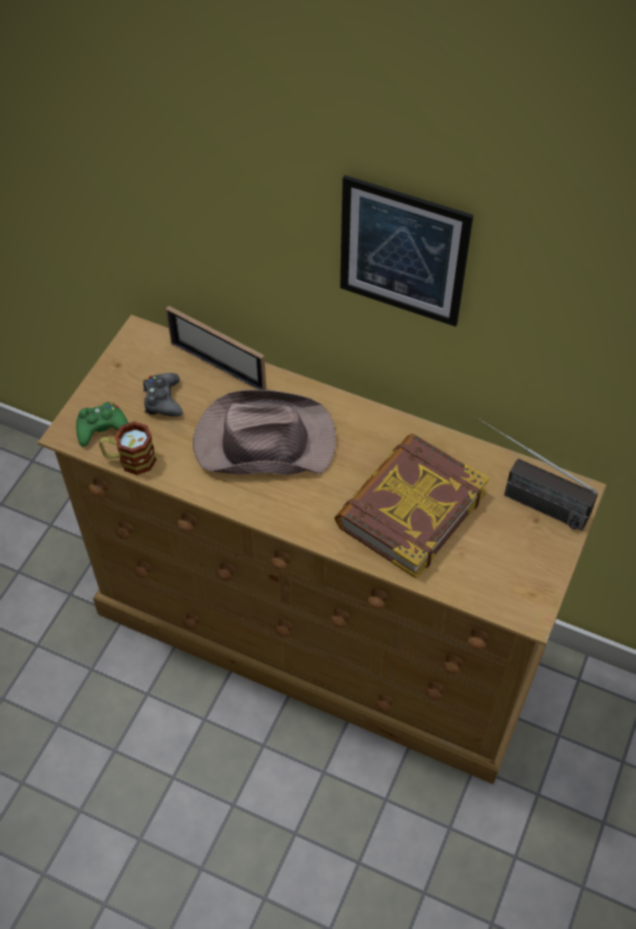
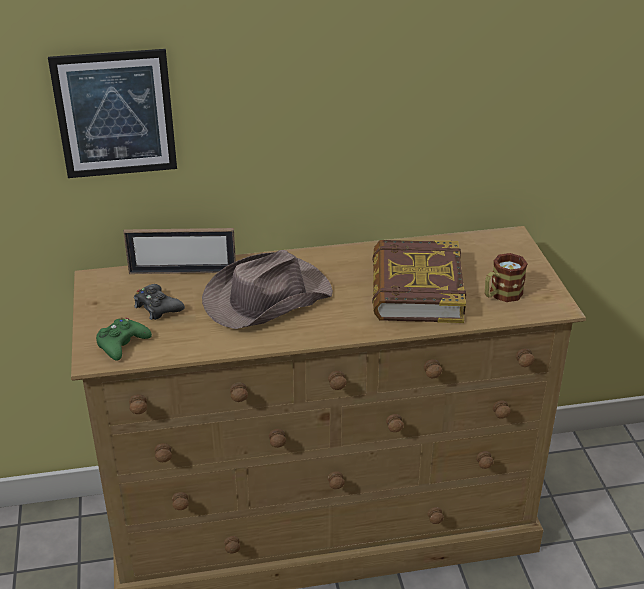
camera: 35 degrees left, 20 degrees down
mug [99,421,157,475] -> mug moved to [485,253,528,302]
picture [340,175,473,327] -> picture moved to [48,49,177,178]
radio [479,418,598,531] -> none

